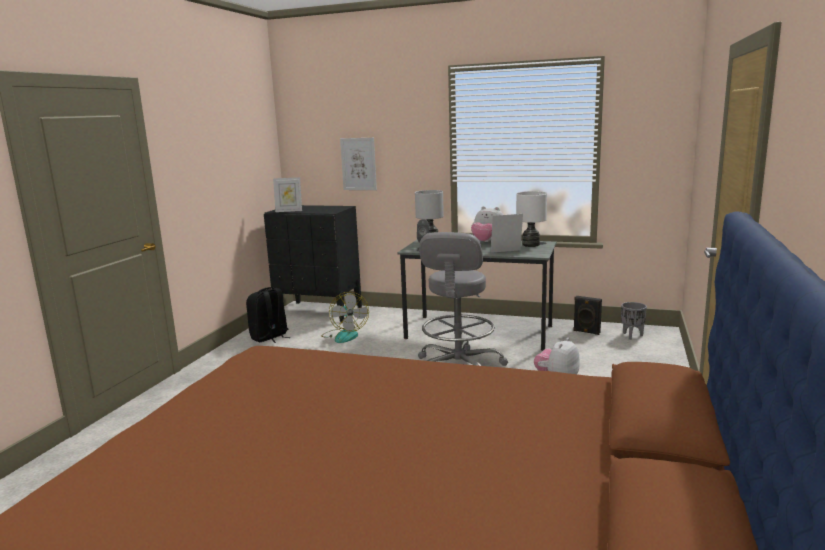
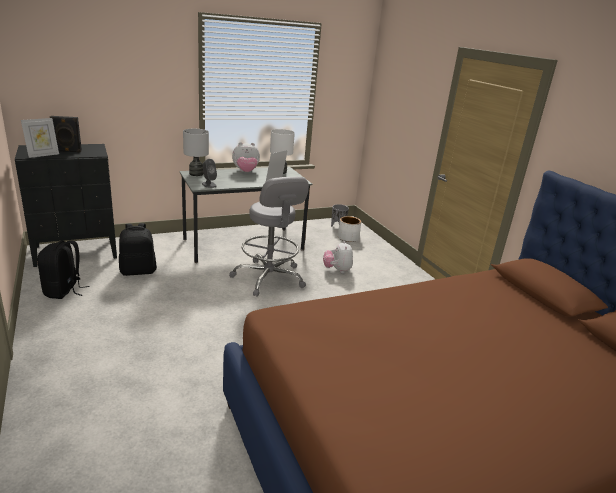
camera: 45 degrees left, 10 degrees up
fan [321,292,369,343] -> black backpack [119,223,157,276]
picture [340,138,377,190] -> none
black speaker [573,296,602,335] -> black speaker moved to [50,116,82,152]
none -> white planter [338,216,361,242]

